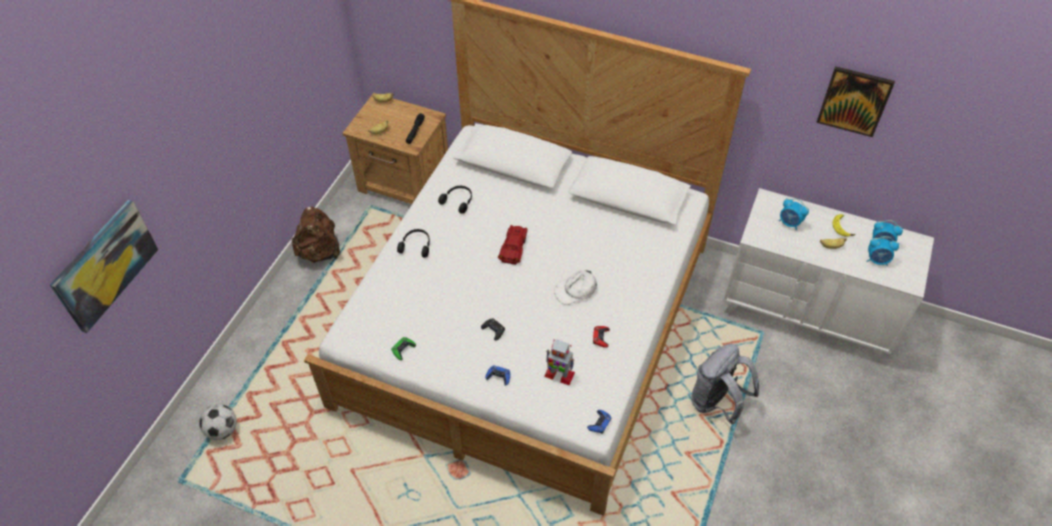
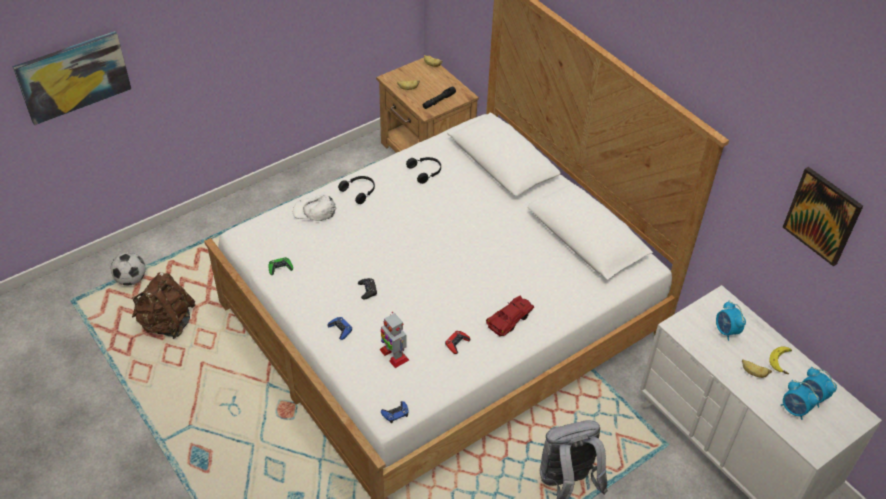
camera: 30 degrees right, 5 degrees down
brown backpack [291,206,340,263] -> brown backpack moved to [132,272,195,339]
red toy car [498,225,528,265] -> red toy car moved to [486,296,534,336]
white cap [554,270,597,305] -> white cap moved to [293,195,336,221]

